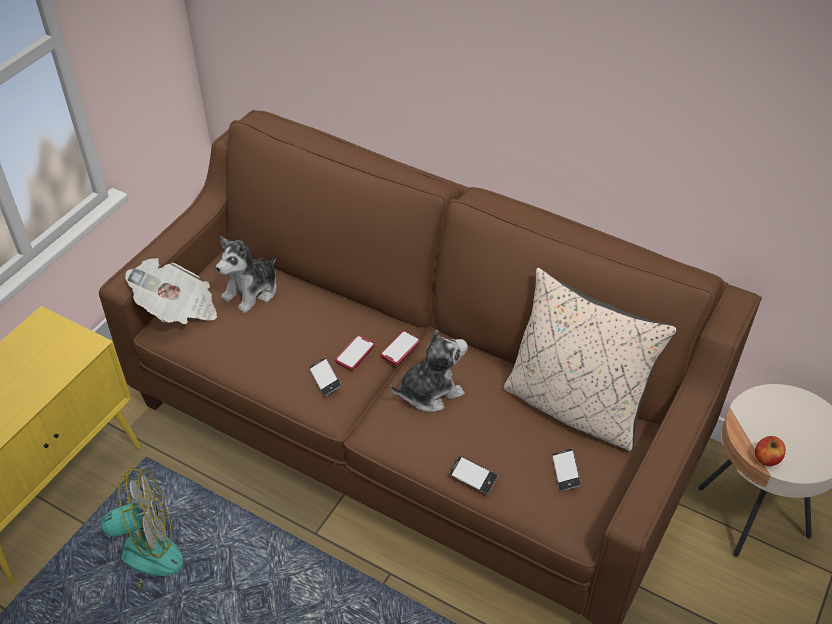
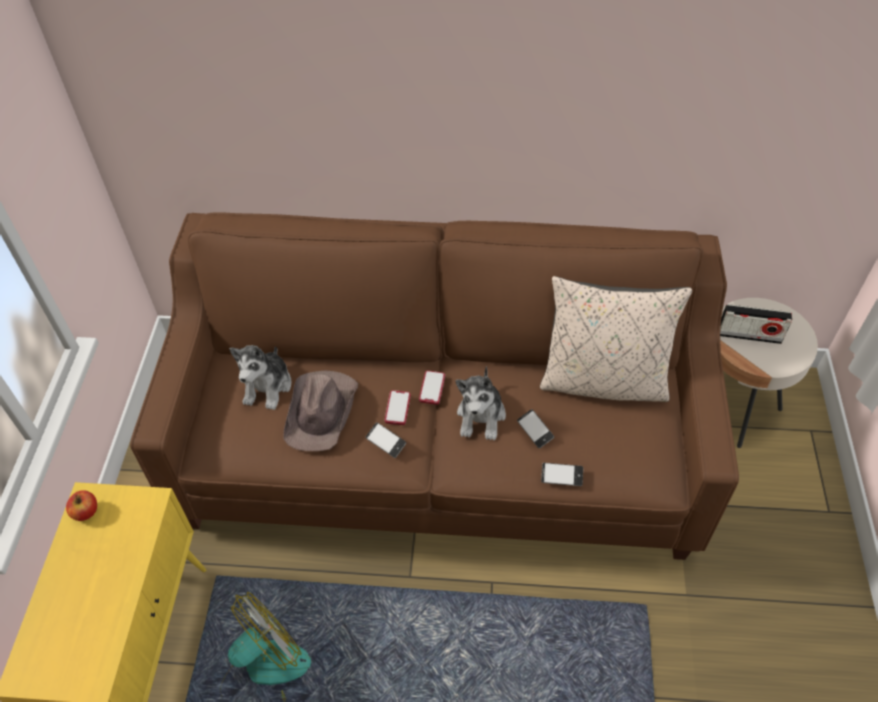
camera: 25 degrees left, 5 degrees up
newspaper [125,258,217,324] -> none
plush toy [391,330,468,412] -> plush toy turned 150 degrees clockwise [456,366,506,440]
phone [552,448,581,491] -> phone moved to [517,409,554,448]
apple [755,436,785,466] -> apple moved to [66,490,97,521]
none -> brown hat [283,371,358,451]
none -> radio [720,304,792,344]

